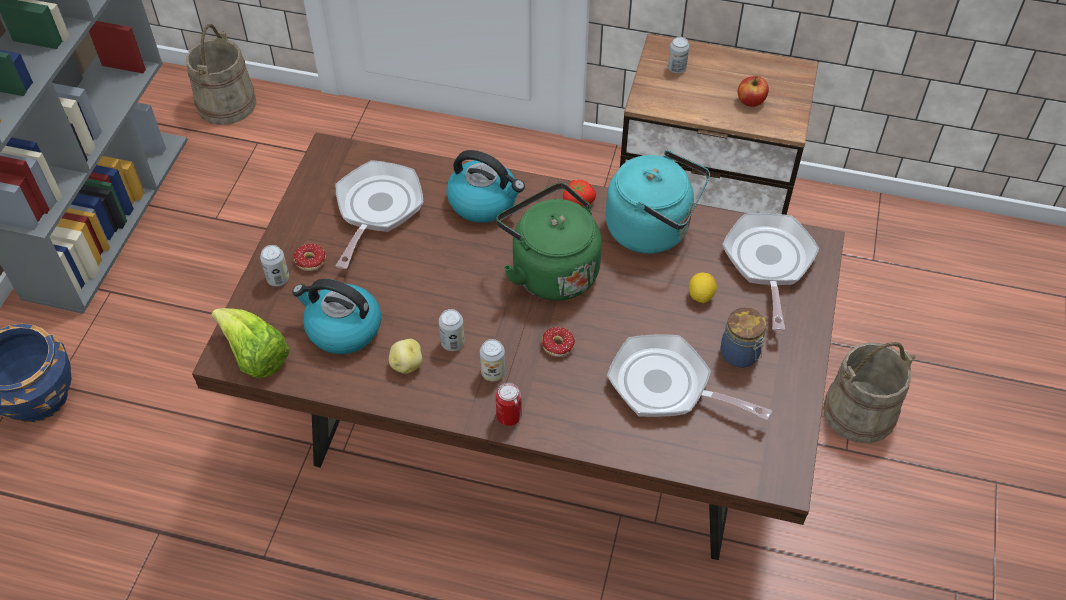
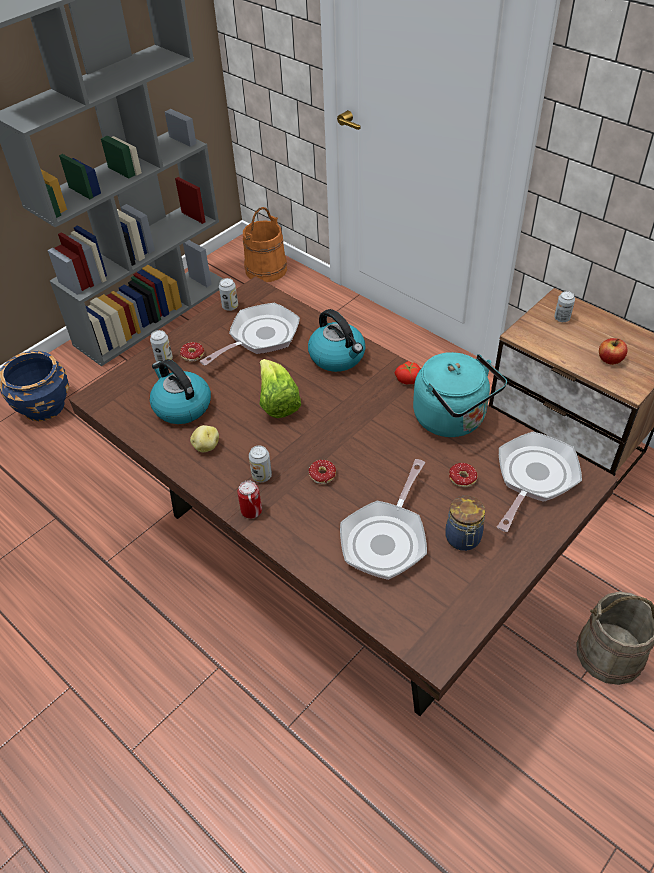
camera: 30 degrees right, 5 degrees down
beige bucket [186,24,256,125] -> orange bucket [243,207,287,282]
lettuce [211,308,290,378] -> lettuce moved to [259,359,301,418]
can [439,309,465,351] -> can moved to [219,278,238,311]
green kettle [496,183,602,300] -> none
frying pan [607,334,772,420] -> frying pan turned 120 degrees counterclockwise [340,459,427,580]
lemon [689,272,717,303] -> donut [449,463,478,487]

